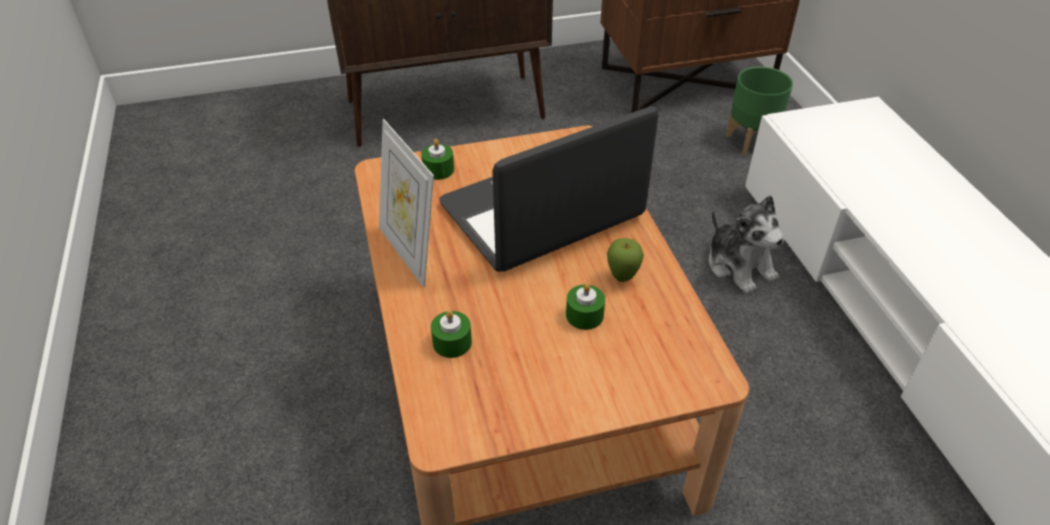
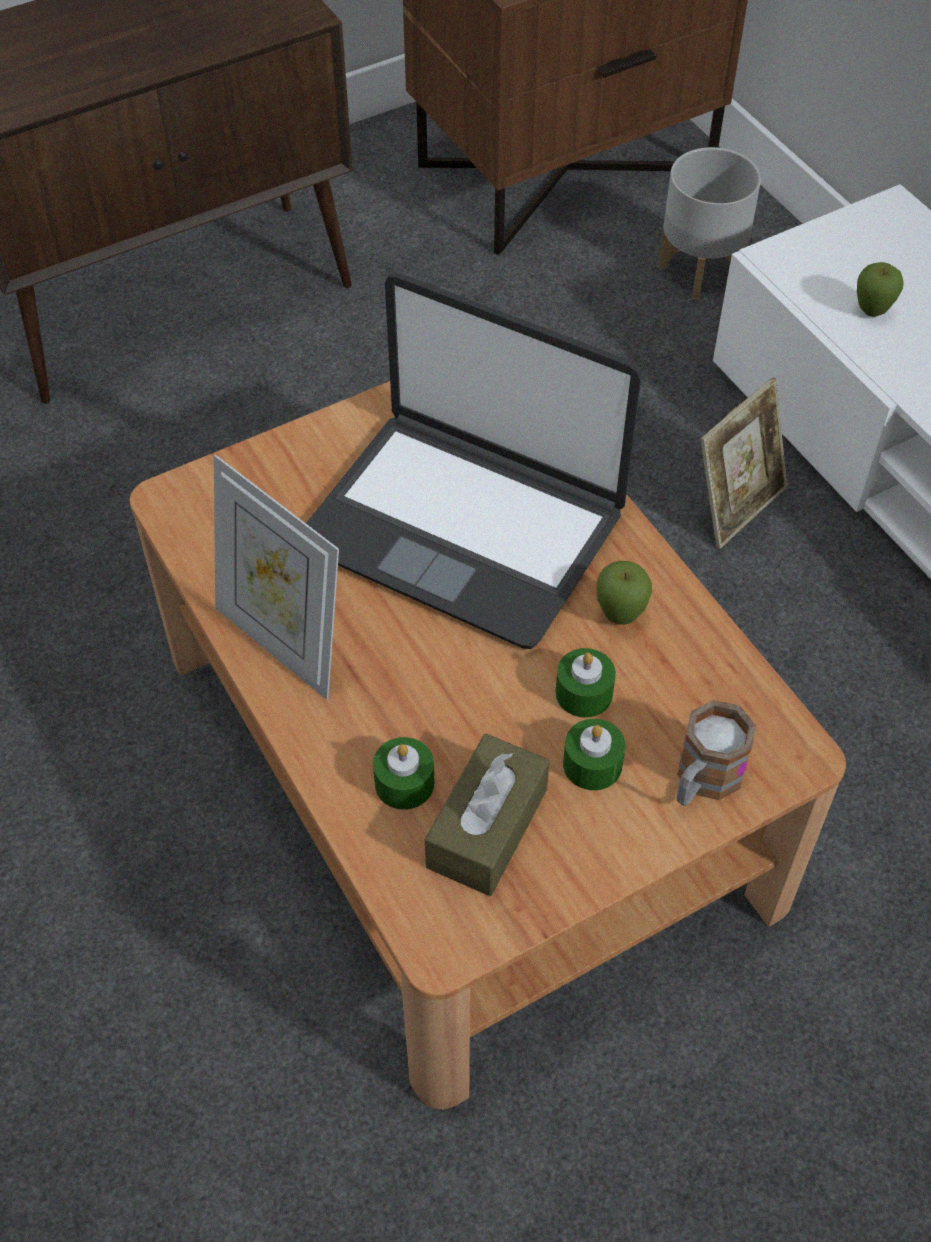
camera: 15 degrees left, 10 degrees up
green candle [421,139,454,180] -> green candle moved to [563,719,626,790]
laptop [439,106,658,272] -> laptop turned 105 degrees counterclockwise [306,273,642,649]
plush toy [708,195,785,294] -> picture frame [700,378,788,549]
green planter [726,66,793,156] -> grey planter [658,147,761,300]
none -> brown tissue box [425,734,550,896]
none -> mug [677,700,756,806]
none -> apple [857,262,904,317]

